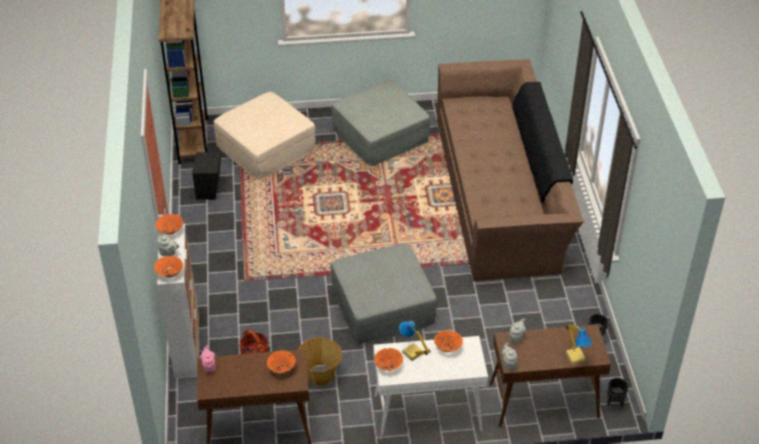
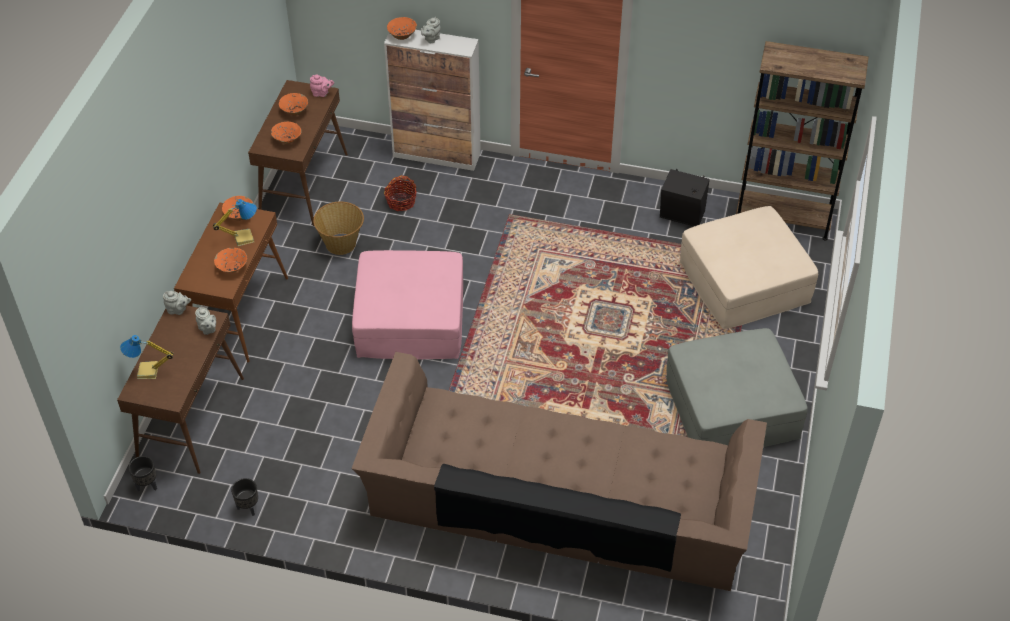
camera: 110 degrees right, 5 degrees up
orange bowl [155,214,183,235] -> orange bowl moved to [279,93,308,116]
grey ottoman [331,243,437,344] -> pink ottoman [352,250,463,360]
white console table [373,336,488,440] -> brown console table [174,203,288,362]

